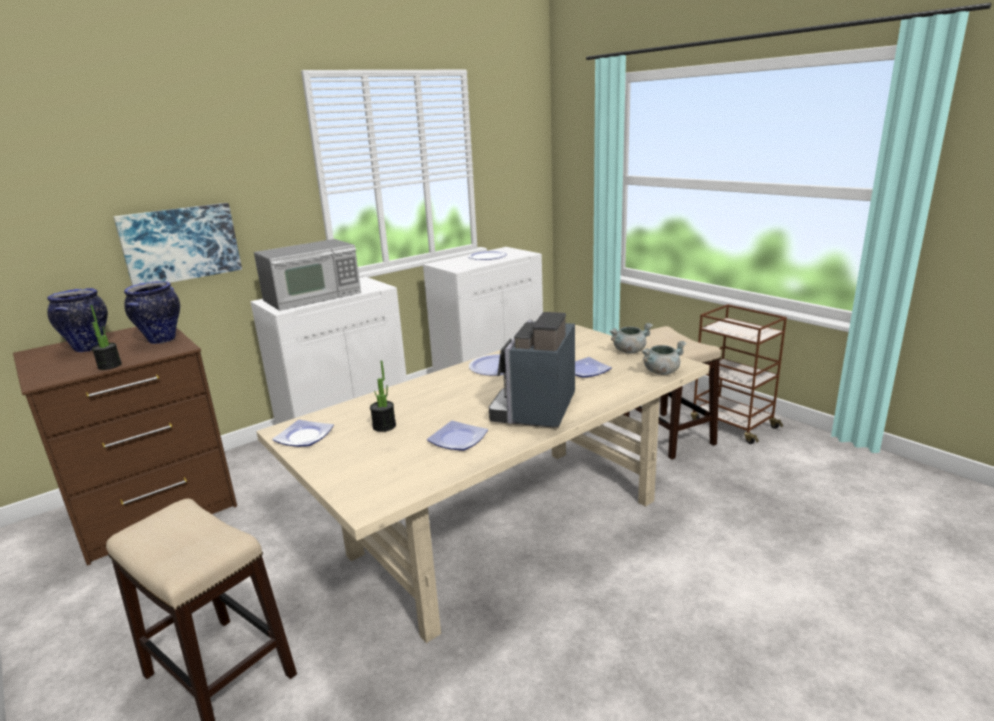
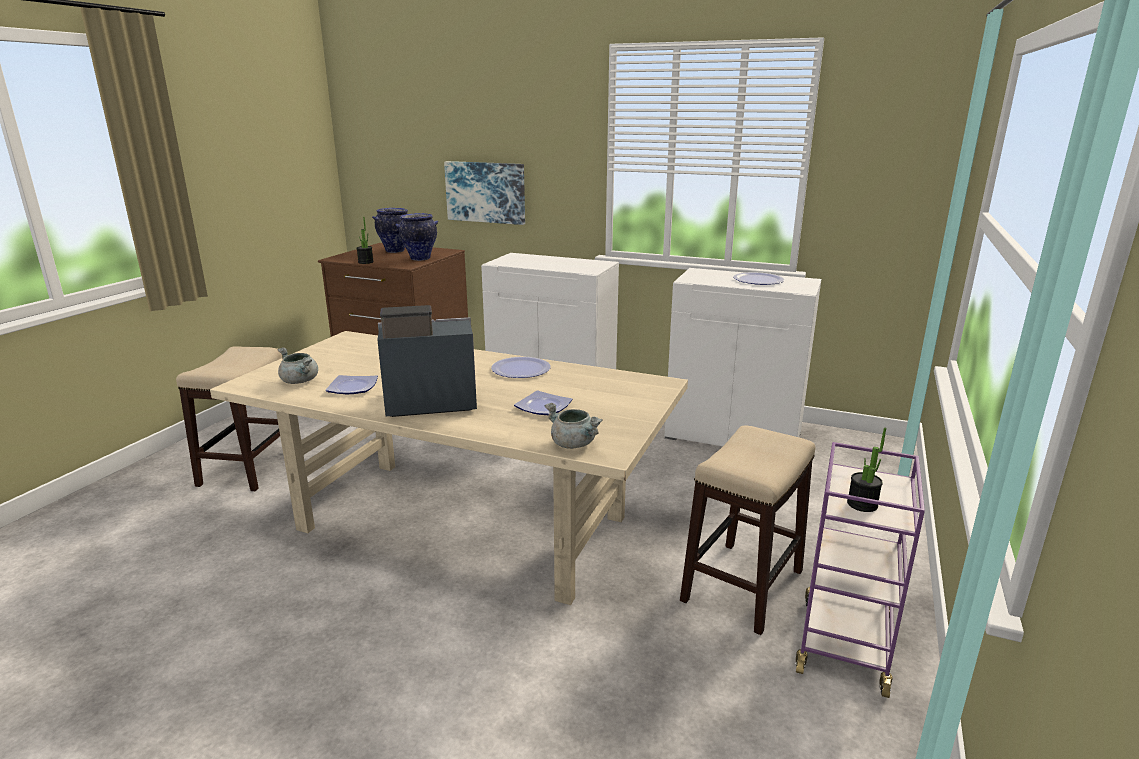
camera: 60 degrees right, 0 degrees up
microwave [254,239,361,311] -> none
plate [272,420,334,447] -> none
potted plant [370,361,396,432] -> potted plant moved to [847,428,886,512]
grey cooking pot [610,323,653,354] -> grey cooking pot moved to [277,347,318,384]
brown cart [691,304,787,444] -> purple cart [795,442,925,698]

